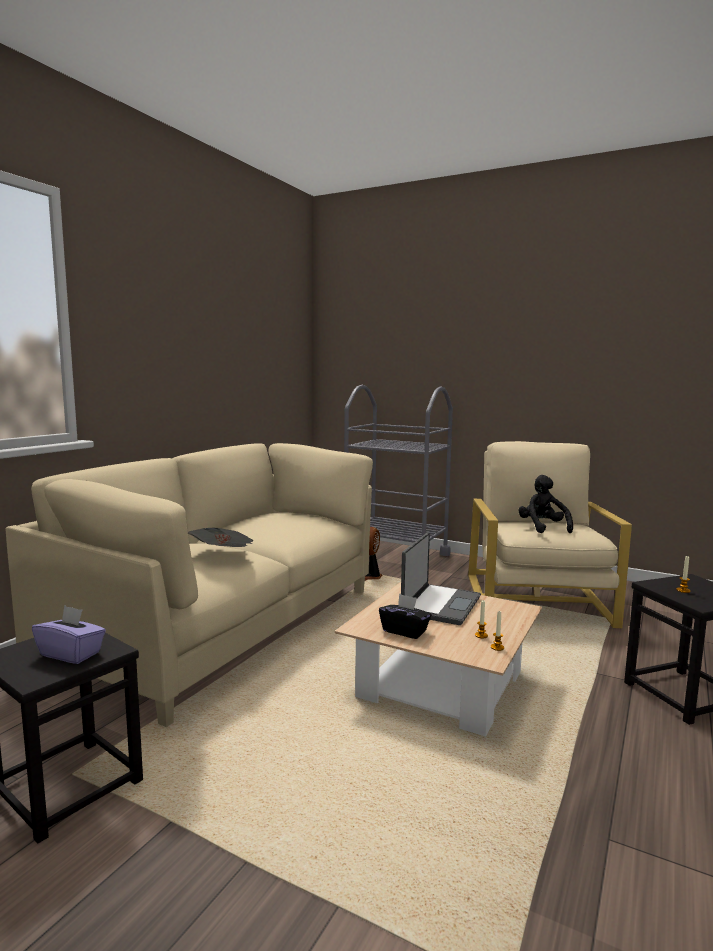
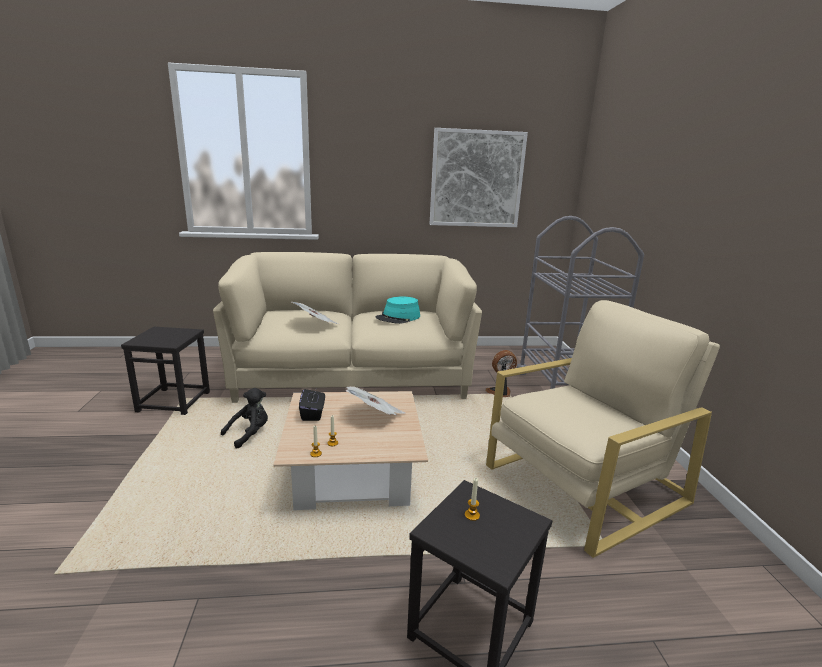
camera: 55 degrees right, 10 degrees up
purple tissue box [32,605,106,664] -> none
laptop [401,532,481,625] -> newspaper [345,386,405,415]
black plush toy [518,475,573,533] -> black plush toy moved to [221,388,268,448]
none -> turquoise hat [376,297,420,324]
none -> picture [430,128,528,227]

